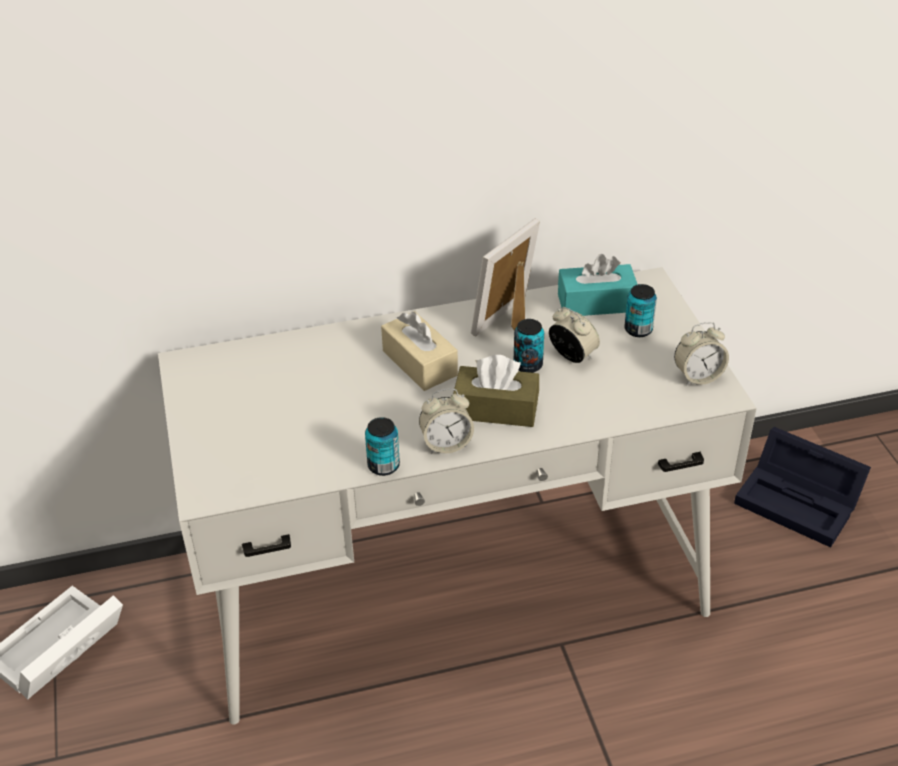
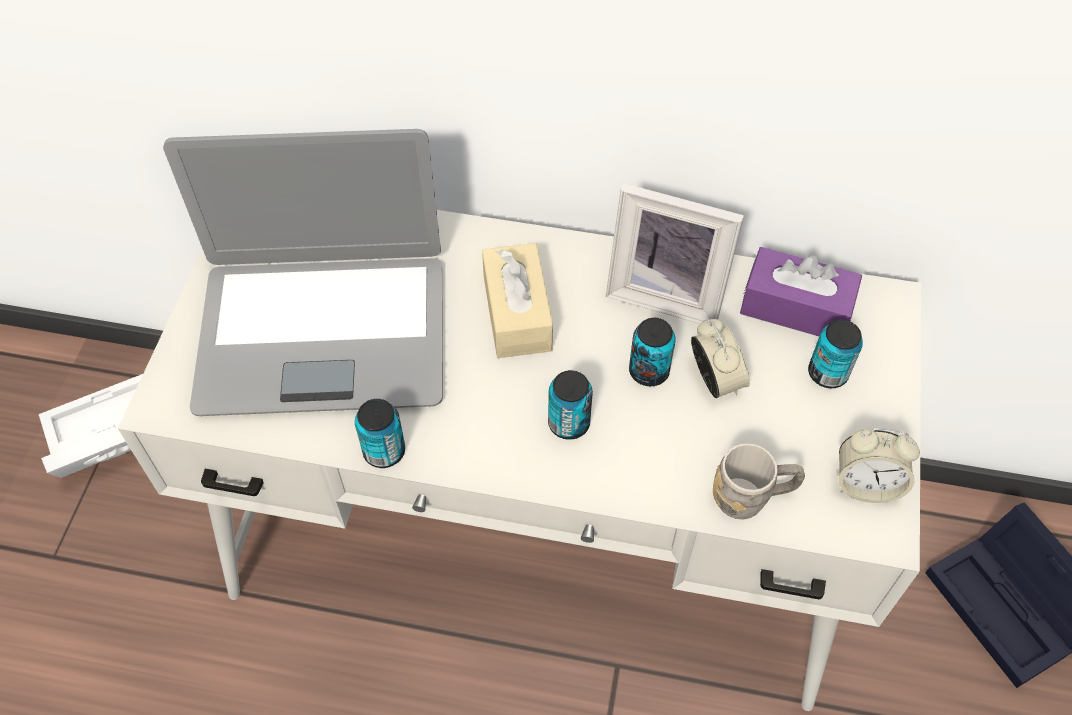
camera: 25 degrees right, 15 degrees up
alarm clock [419,389,474,454] -> none
brown tissue box [453,355,539,427] -> can [548,370,593,440]
picture frame [471,219,540,337] -> picture frame turned 135 degrees counterclockwise [606,183,744,324]
turquoise tissue box [558,254,638,316] -> purple tissue box [740,247,862,336]
none -> laptop [163,129,443,416]
none -> grey mug [713,443,805,520]

